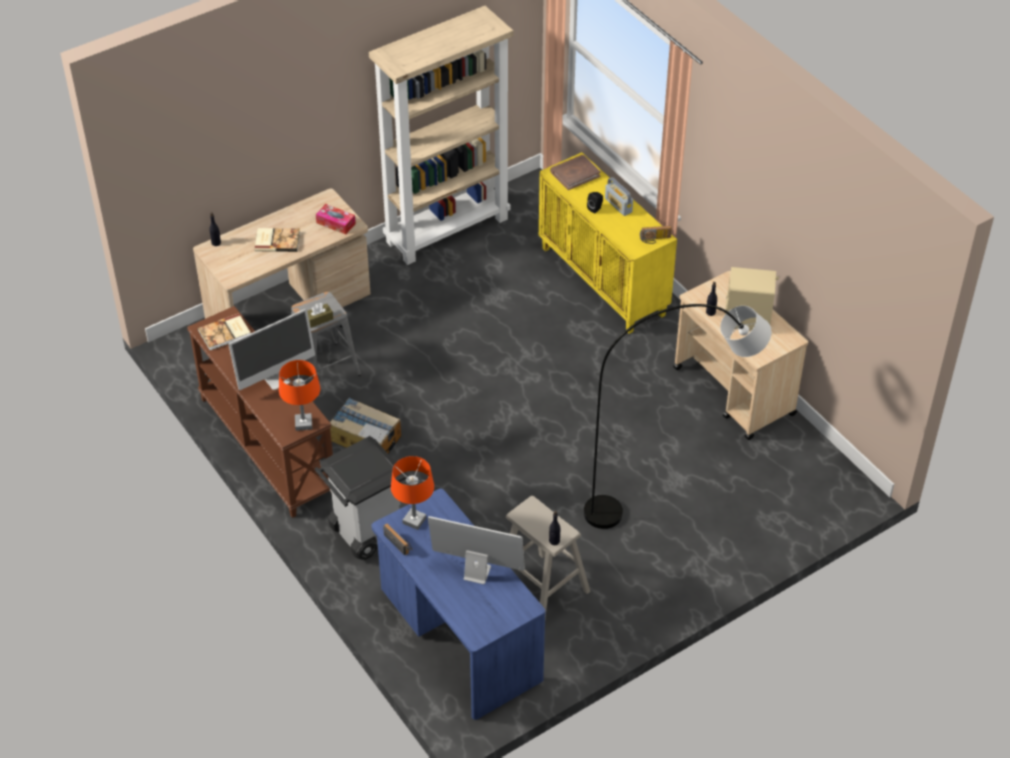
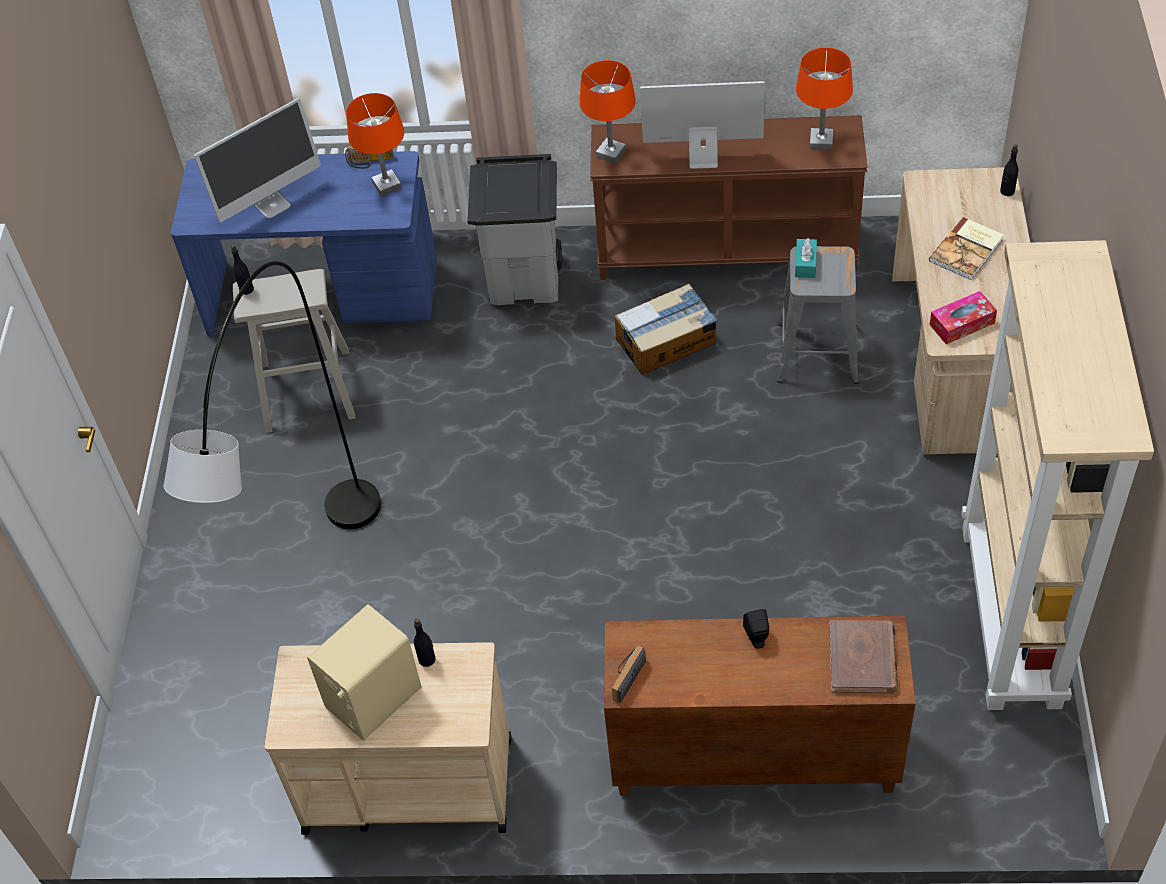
camera: 130 degrees right, 5 degrees up
book [198,313,251,350] -> orange table lamp [796,47,853,150]
monitor [228,309,315,390] -> monitor turned 90 degrees clockwise [640,81,765,169]
brown tissue box [307,303,333,328] -> turquoise tissue box [795,238,817,278]
yellow cabinet [539,152,677,334] -> brown cabinet [604,616,916,796]
radio [605,177,633,216] -> none

